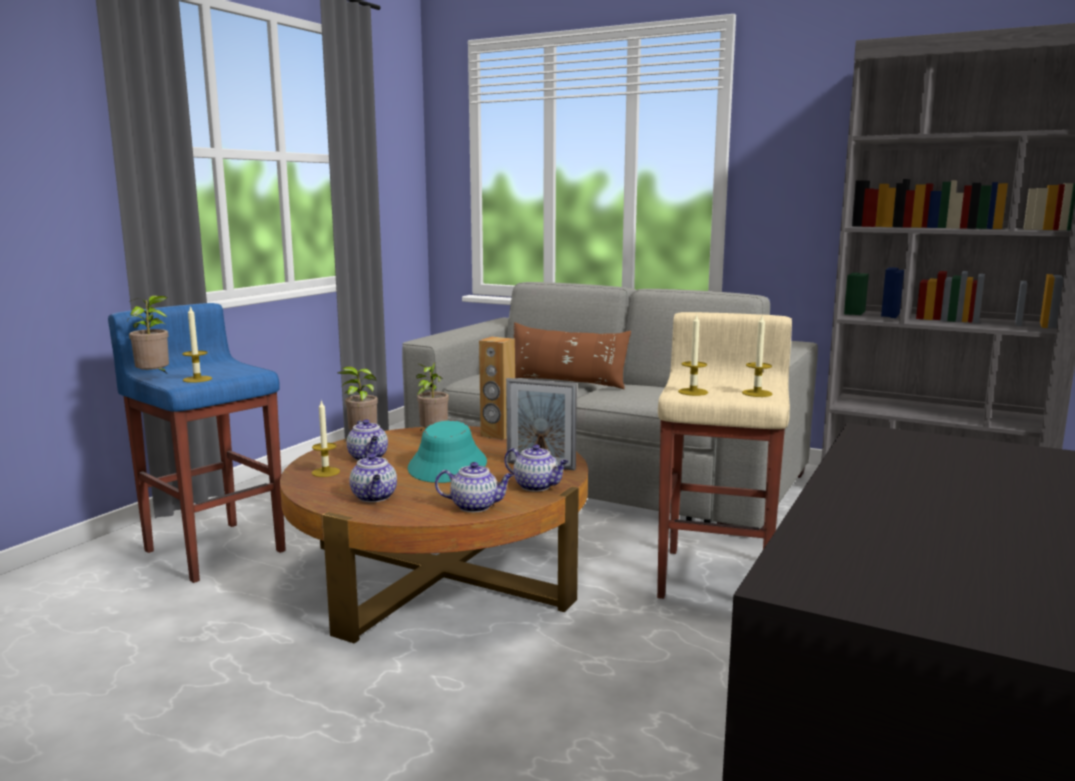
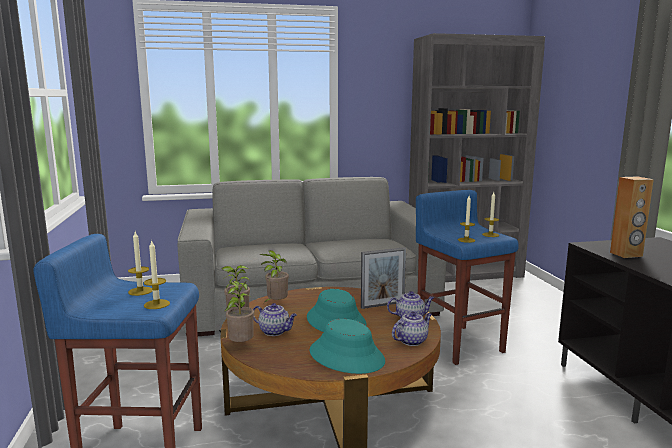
camera: 40 degrees left, 0 degrees up
potted plant [127,295,169,373] -> potted plant moved to [225,281,254,342]
candle [311,400,340,477] -> candle moved to [128,232,152,296]
teapot [349,453,397,502] -> turquoise hat [310,319,385,374]
brown speaker [479,337,515,440] -> brown speaker moved to [610,176,654,258]
brown pillow [514,322,631,389] -> none
beige stool [657,312,792,599] -> blue stool [416,190,519,365]

